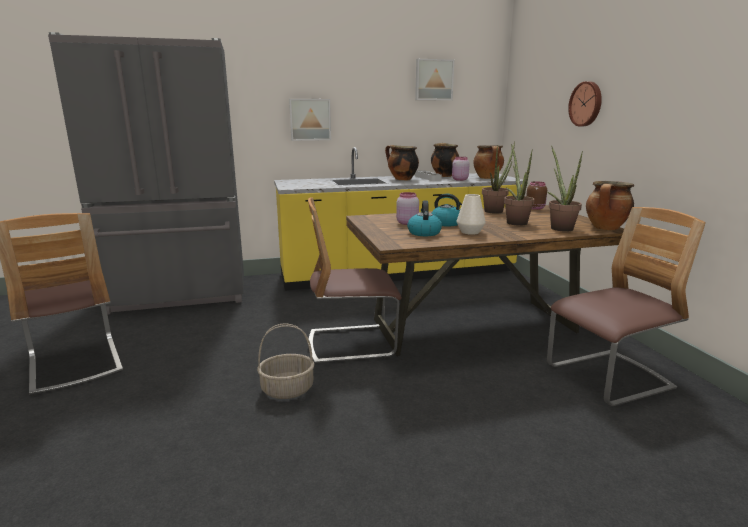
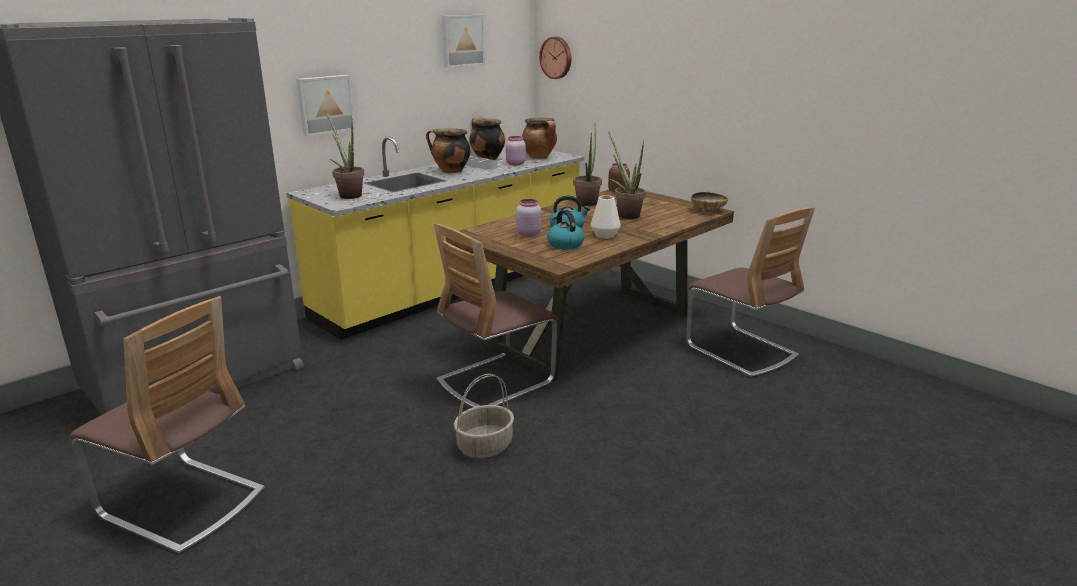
camera: 30 degrees left, 5 degrees up
potted plant [547,146,583,232] -> potted plant moved to [325,111,364,199]
chair [547,207,706,407] -> chair turned 105 degrees clockwise [686,207,815,378]
wall clock [568,81,602,126] -> wall clock moved to [539,37,571,79]
cooking pot [586,181,634,230] -> beige bowl [691,191,728,212]

